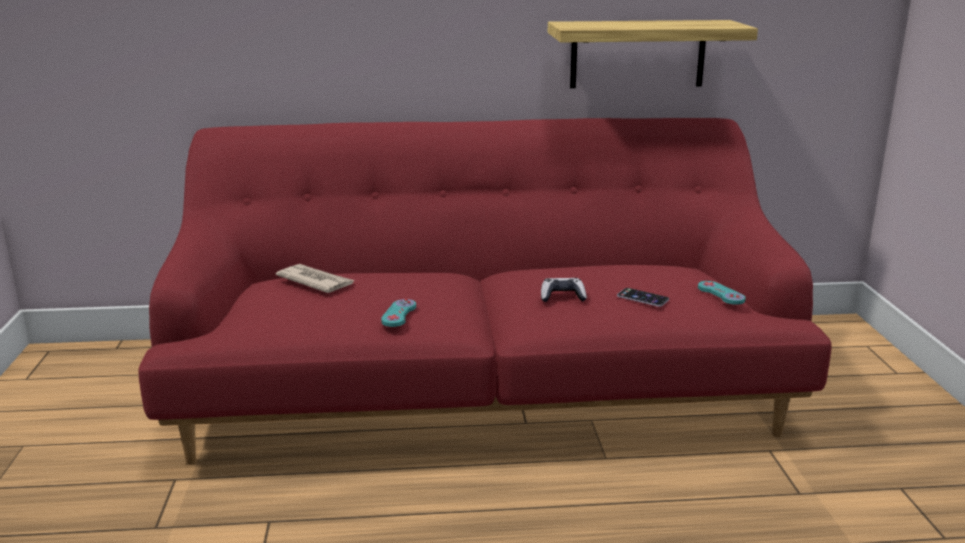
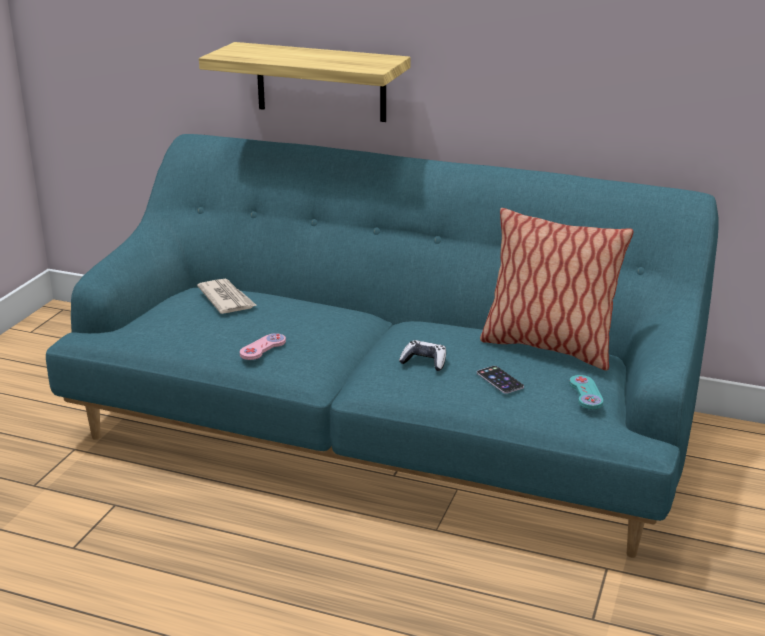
camera: 25 degrees right, 5 degrees up
red sofa [139,118,831,465] -> turquoise sofa [46,134,719,558]
turquoise game controller [381,299,416,327] -> pink game controller [240,333,286,360]
shelf [548,20,758,88] -> shelf moved to [199,42,411,122]
none -> pillow [480,208,633,371]

